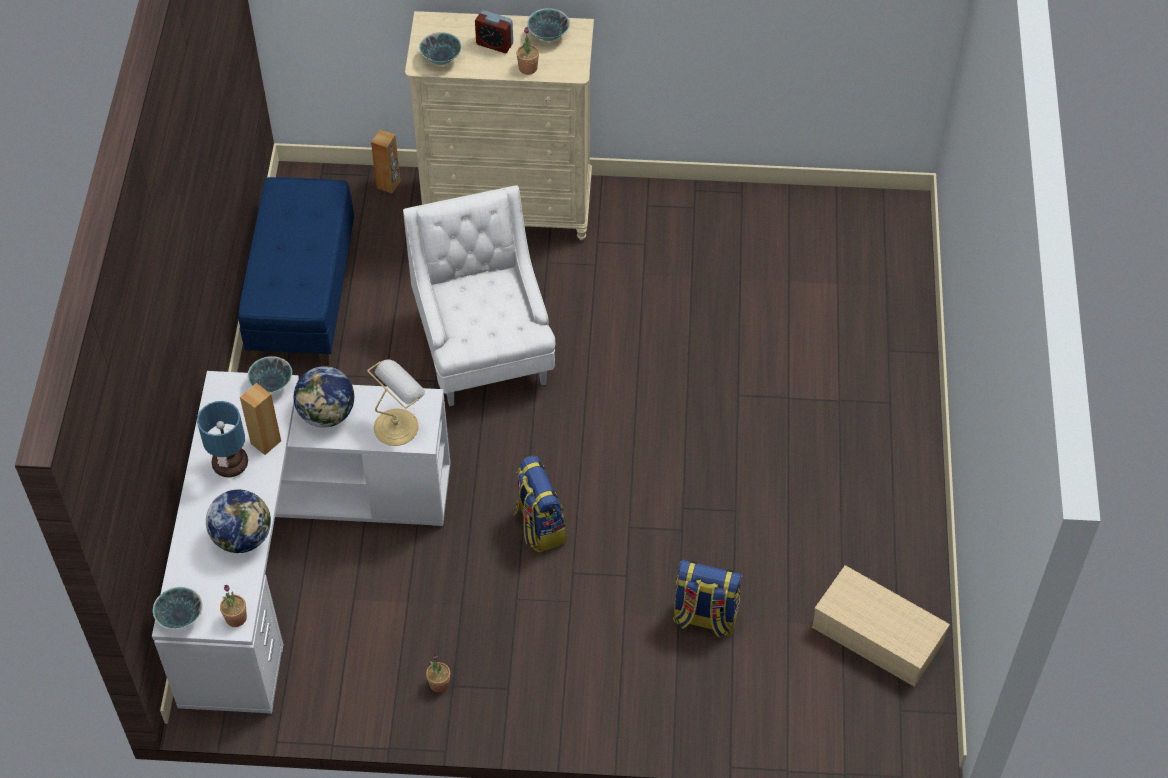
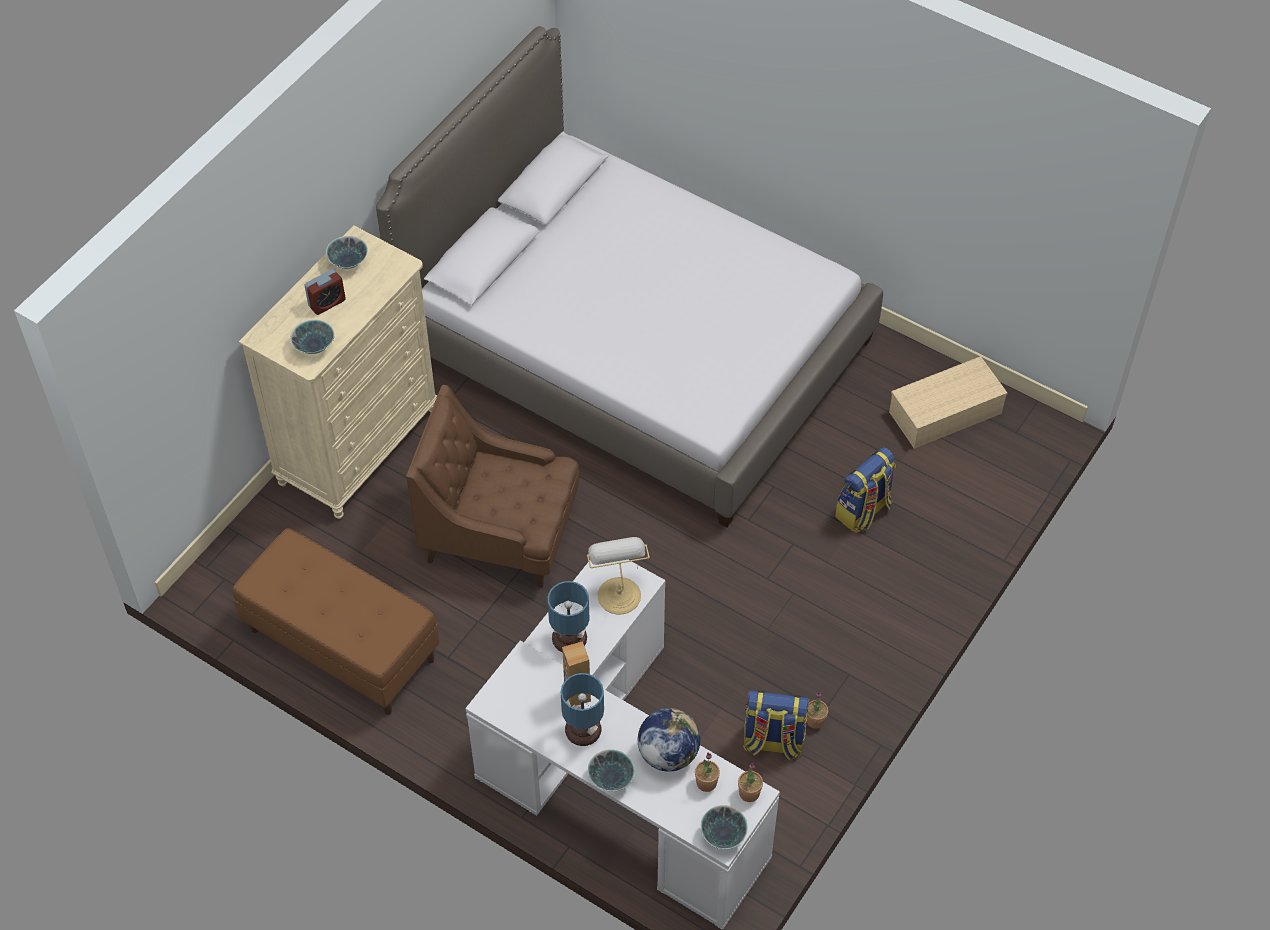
camera: 60 degrees left, 0 degrees up
blue bench [238,177,354,367] -> brown bench [233,528,439,715]
bowl [247,356,292,393] -> bowl moved to [588,750,635,792]
globe [294,366,354,428] -> table lamp [548,581,590,652]
brown speaker [371,130,401,193] -> none
white armchair [403,185,555,406] -> brown armchair [406,385,579,588]
backpack [514,455,567,553] -> backpack moved to [743,690,810,760]
potted plant [516,27,539,75] -> potted plant moved to [695,753,720,792]
none -> bed [376,26,883,528]

